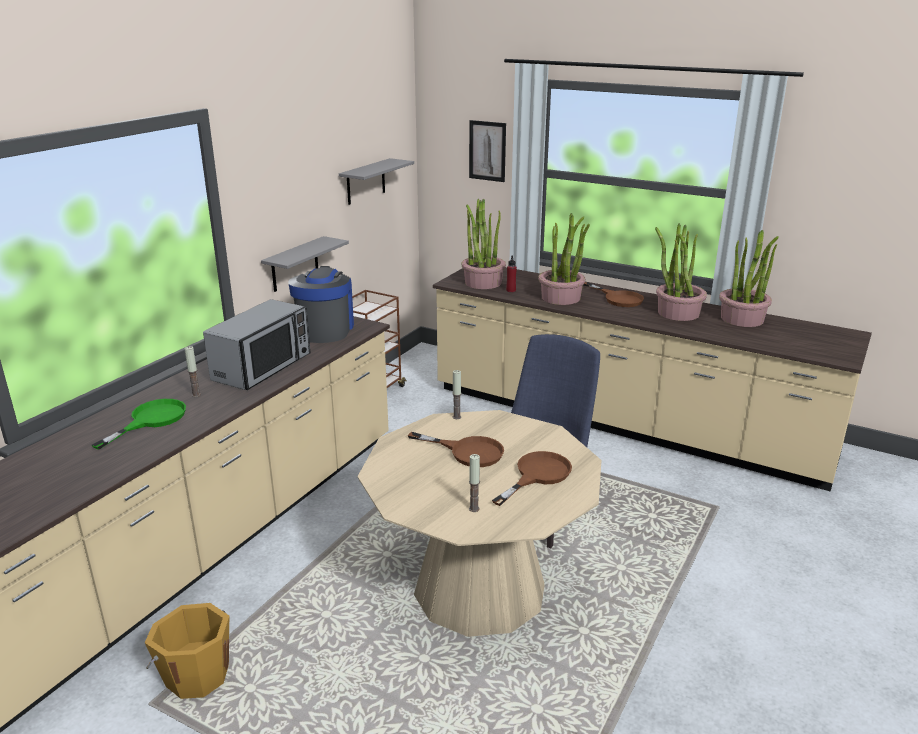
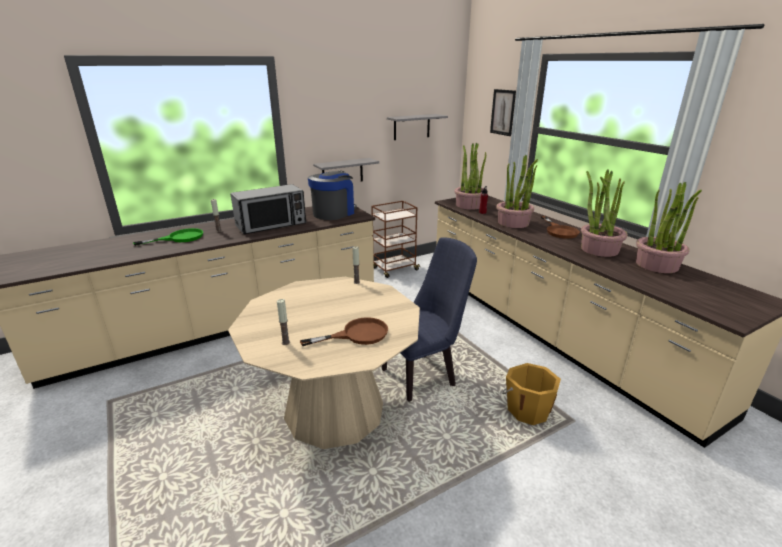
camera: 30 degrees right, 0 degrees up
orange bucket [145,603,229,699] -> orange bucket moved to [502,363,561,425]
brown frying pan [408,432,504,467] -> none

